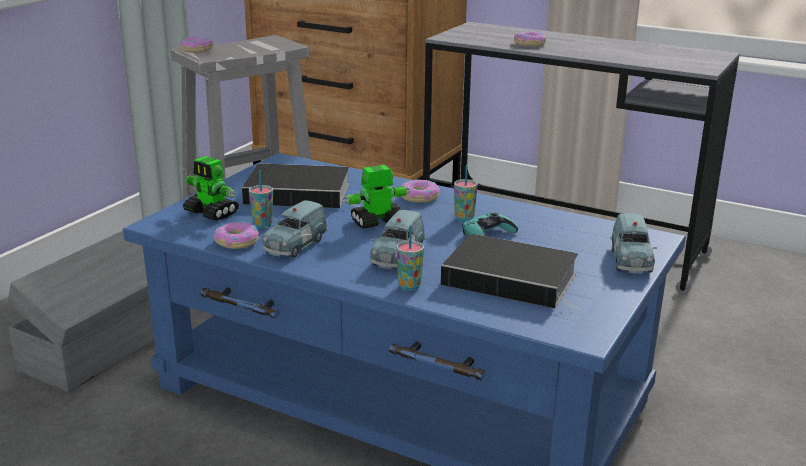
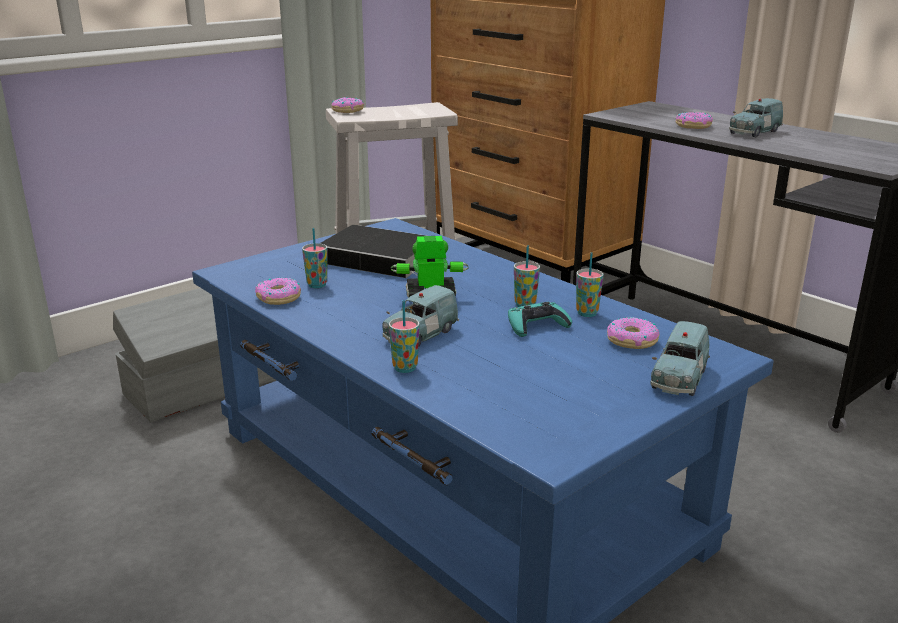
camera: 20 degrees right, 0 degrees up
toy robot [183,156,239,221] -> none
blue toy car [262,200,328,258] -> blue toy car moved to [729,98,783,137]
donut [401,179,440,202] -> donut moved to [607,317,659,349]
book [441,234,582,310] -> none
none -> cup [576,252,604,317]

